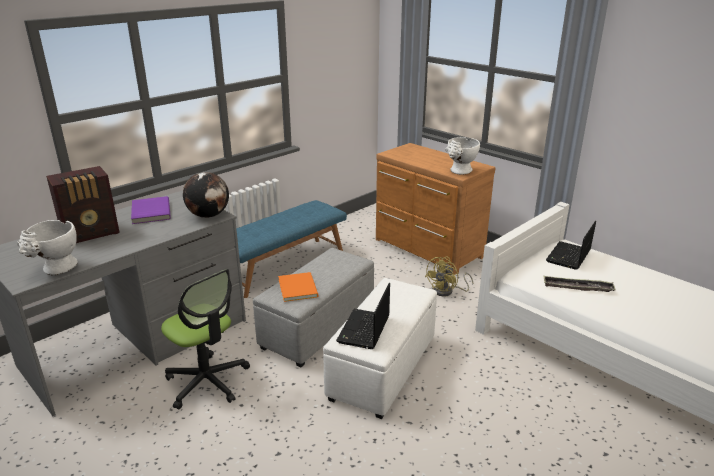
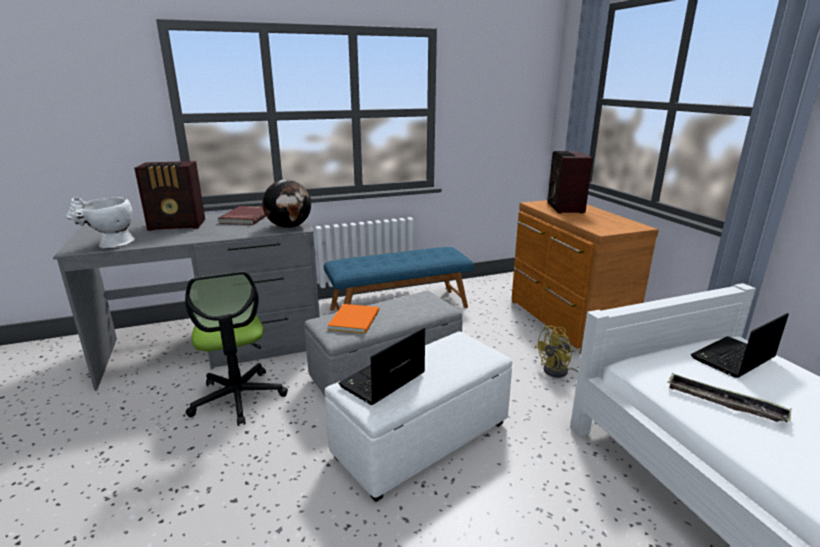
camera: 25 degrees right, 5 degrees down
purple book [131,196,171,224] -> red book [218,206,266,225]
white vase [445,137,480,175] -> none
none -> radio [547,151,593,214]

